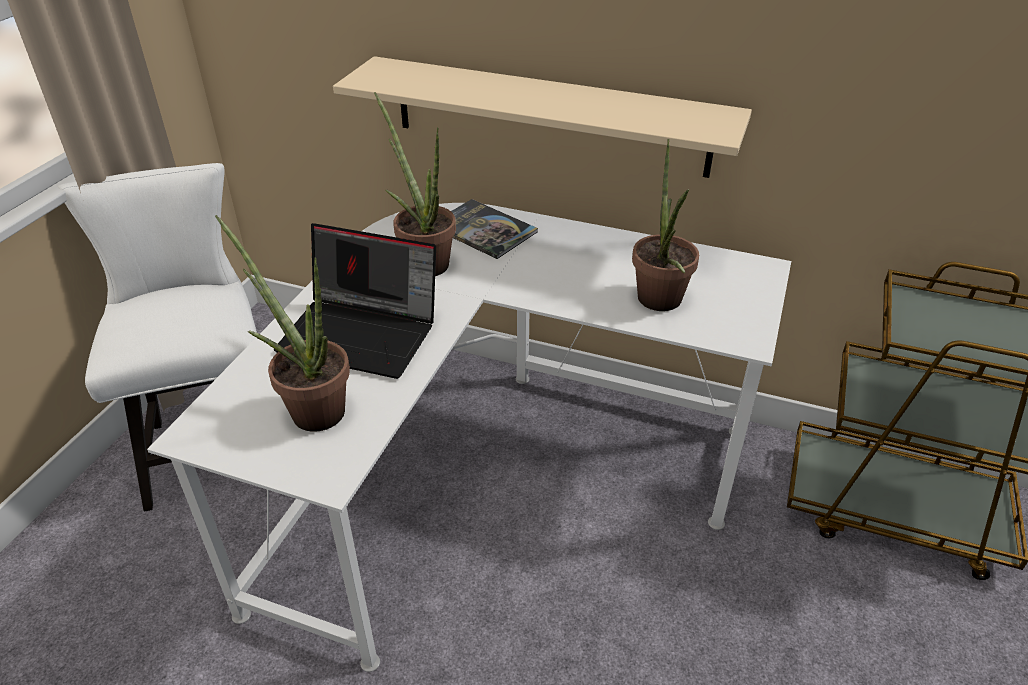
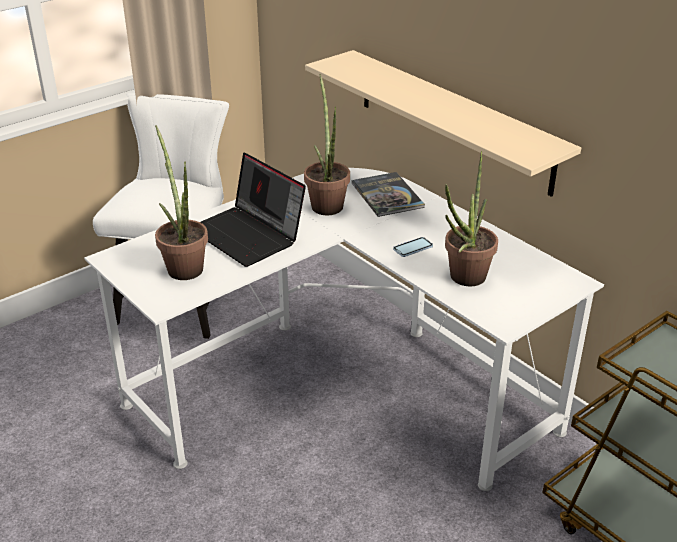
camera: 30 degrees right, 5 degrees down
none -> phone [393,237,433,257]

